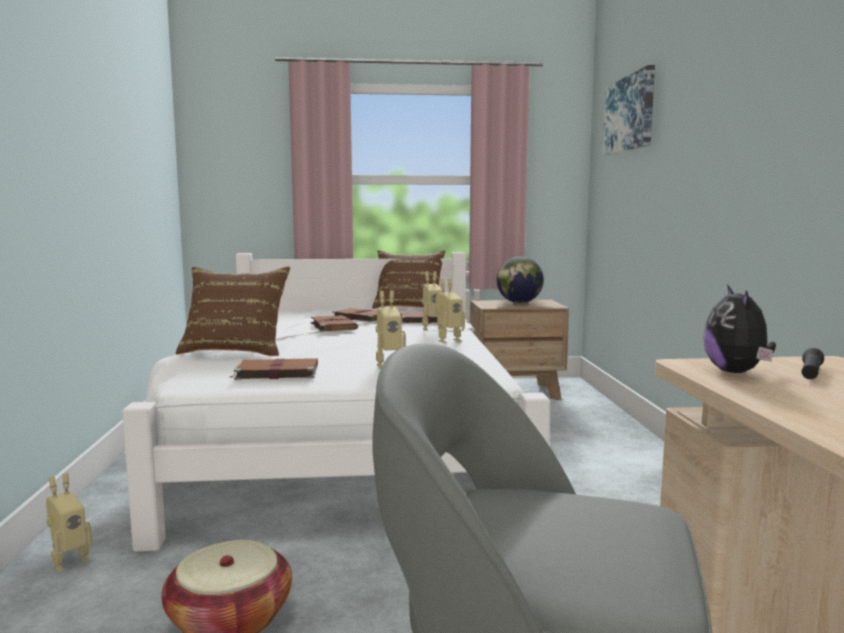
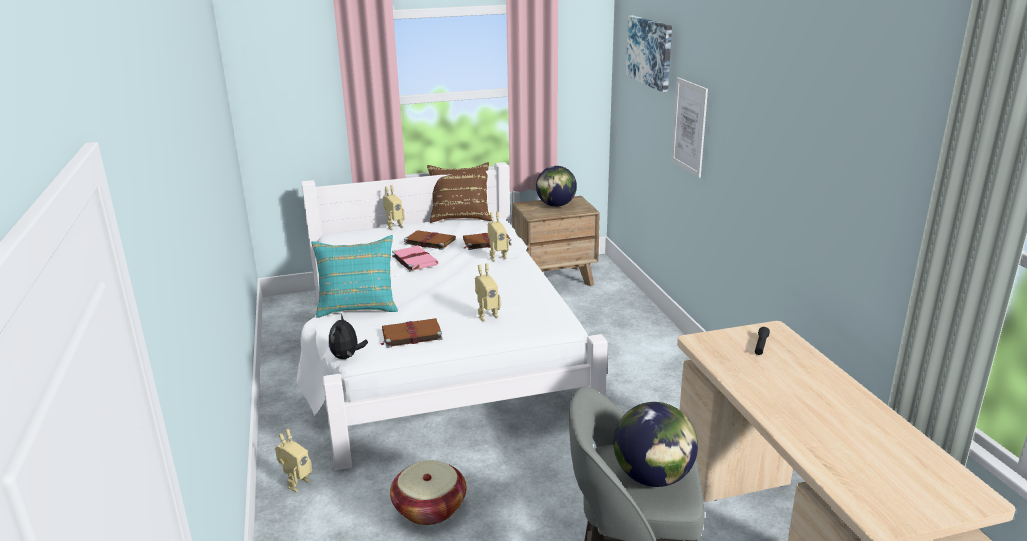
camera: 10 degrees left, 15 degrees up
brown pillow [176,267,290,356] -> turquoise pillow [311,235,398,318]
brown book [310,315,358,332] -> pink book [392,246,439,272]
toy robot [435,278,465,343] -> toy robot moved to [383,185,405,230]
plush toy [703,284,776,373] -> plush toy moved to [329,314,368,359]
none -> globe [614,402,698,487]
none -> picture [671,77,708,178]

